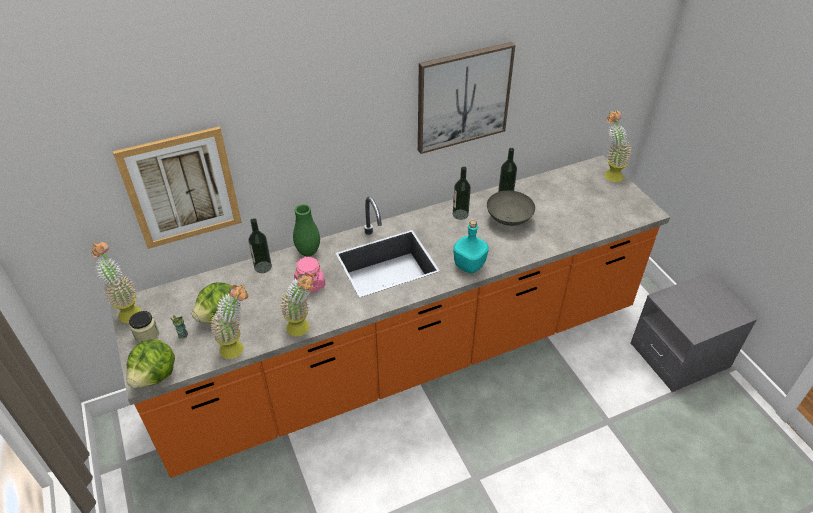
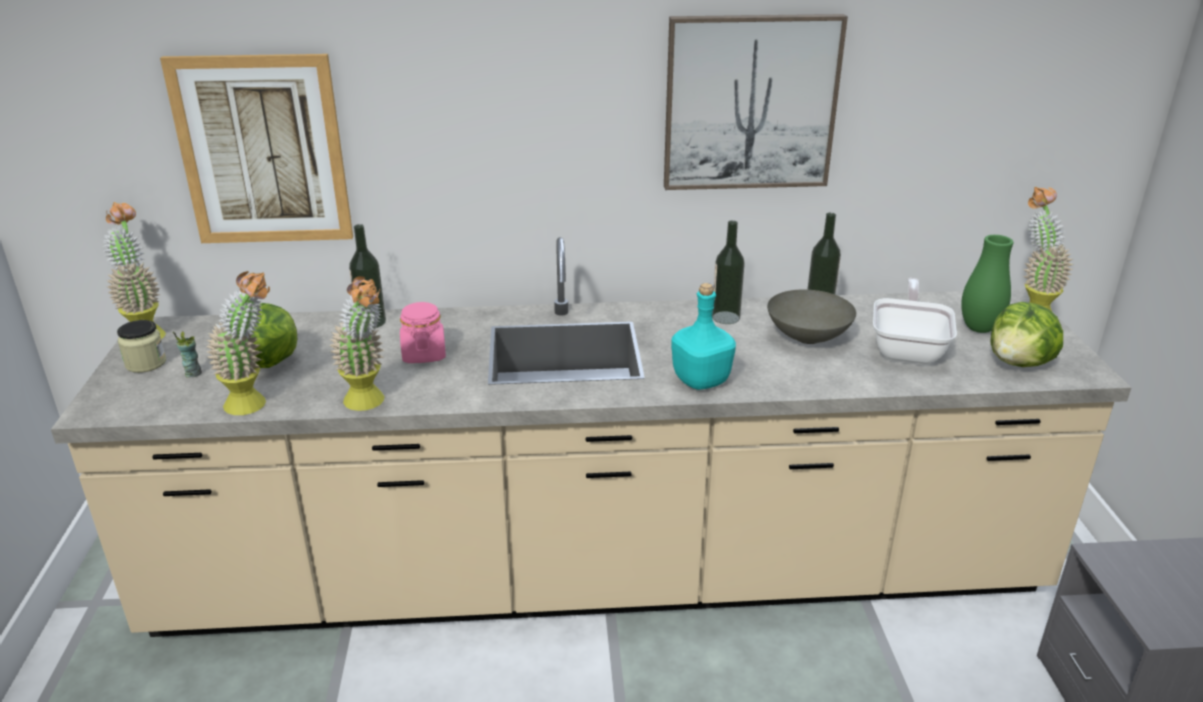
camera: 20 degrees right, 15 degrees down
orange counter [109,155,670,478] -> beige counter [51,237,1131,637]
lettuce [126,339,175,388] -> lettuce moved to [990,302,1063,367]
green vase [293,204,320,256] -> green vase moved to [961,235,1014,333]
none -> frying pan [873,278,957,364]

